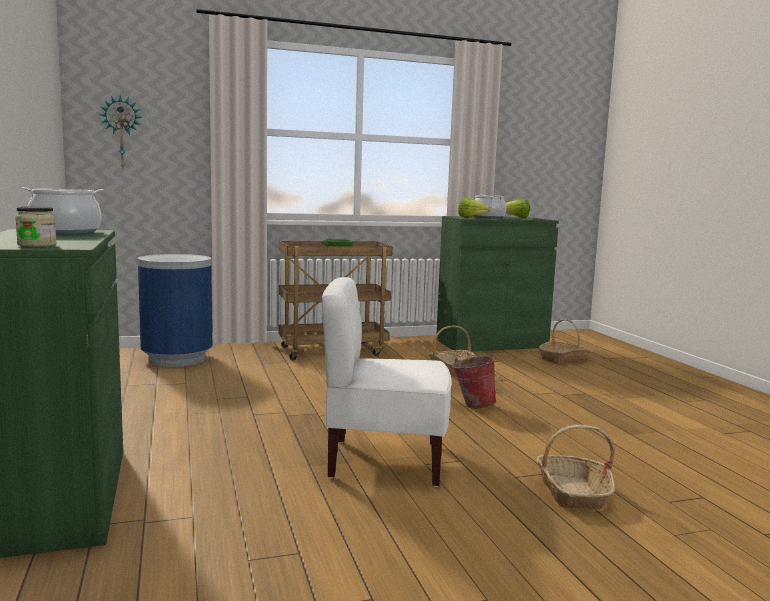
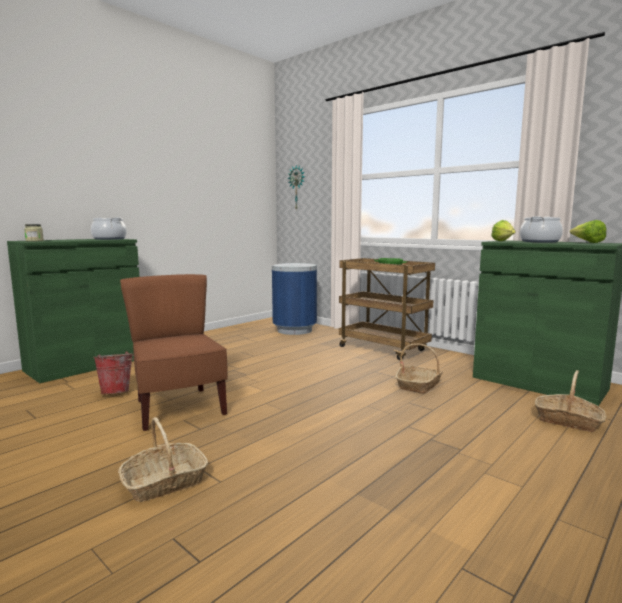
camera: 60 degrees right, 0 degrees up
white chair [322,277,451,487] -> brown chair [120,274,228,431]
bucket [452,356,498,409] -> bucket moved to [93,351,134,394]

